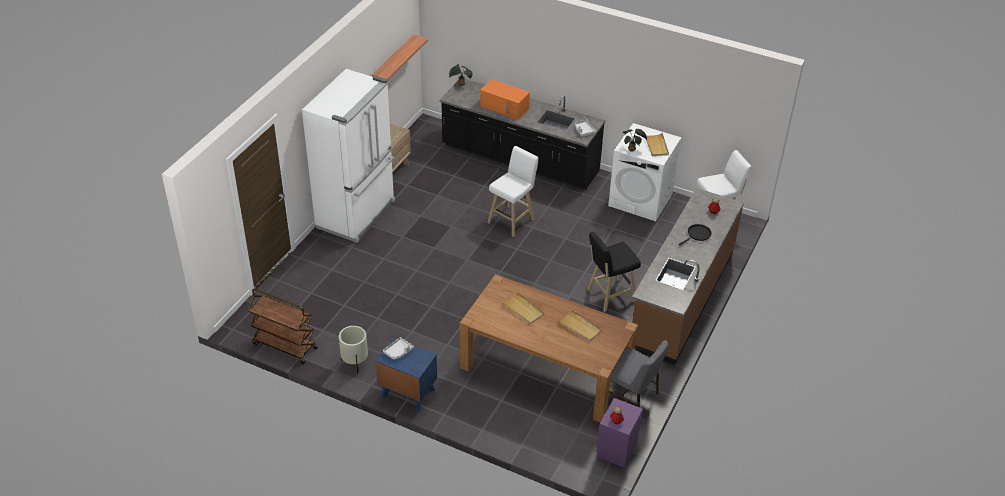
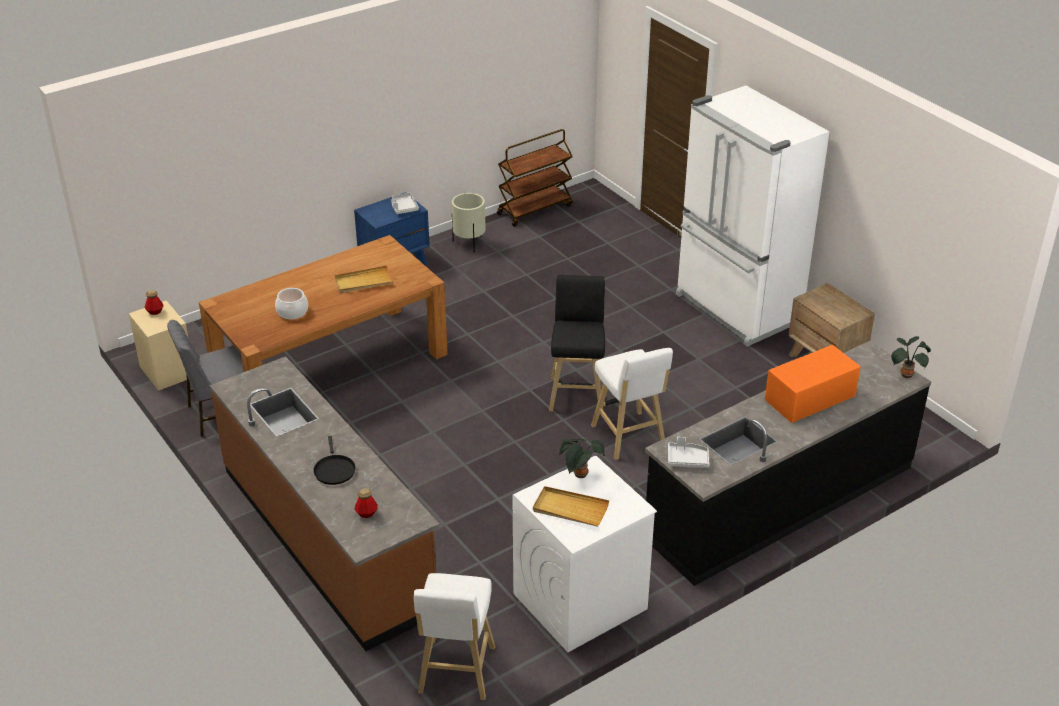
camera: 120 degrees right, 5 degrees down
shelf [372,35,428,81] -> none
beige tray [558,309,602,342] -> cooking pot [275,288,308,319]
black stool [587,232,641,312] -> black stool moved to [549,275,605,411]
purple nightstand [597,398,643,468] -> beige nightstand [129,301,189,391]

